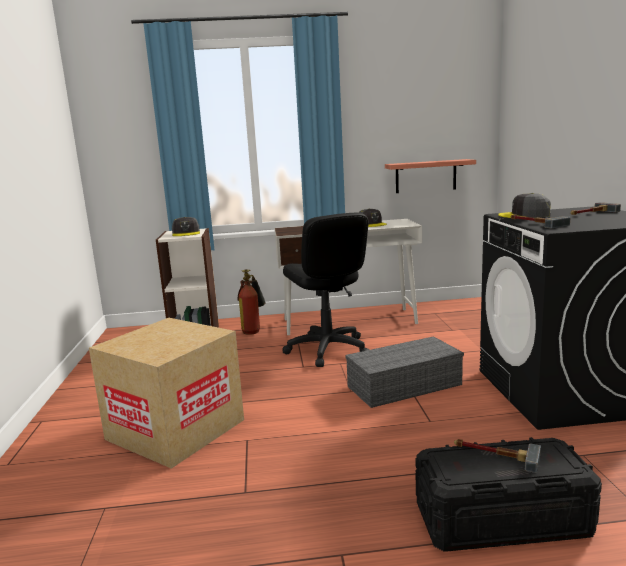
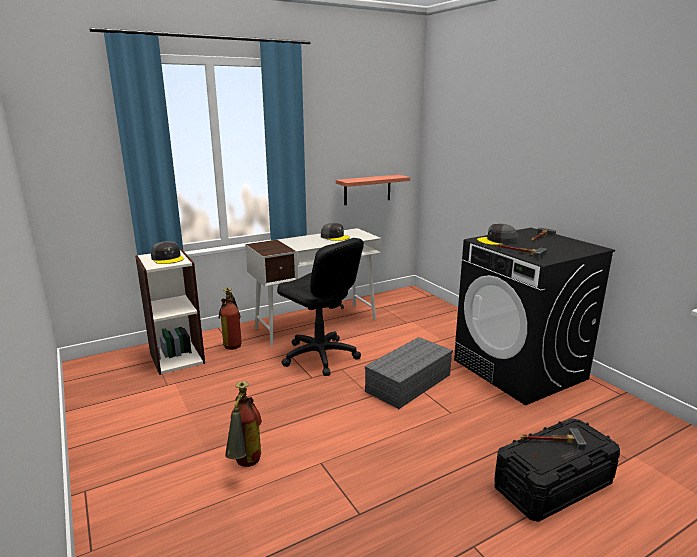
camera: 25 degrees left, 5 degrees up
cardboard box [89,318,244,469] -> fire extinguisher [225,381,262,467]

